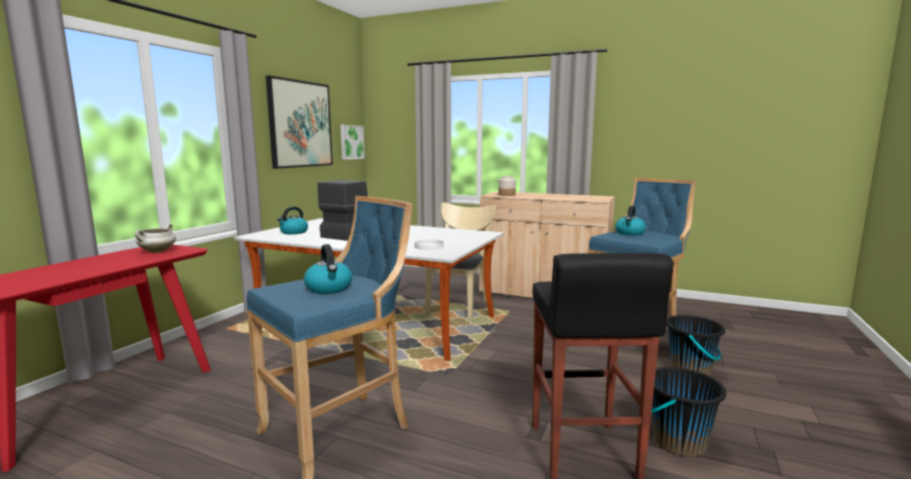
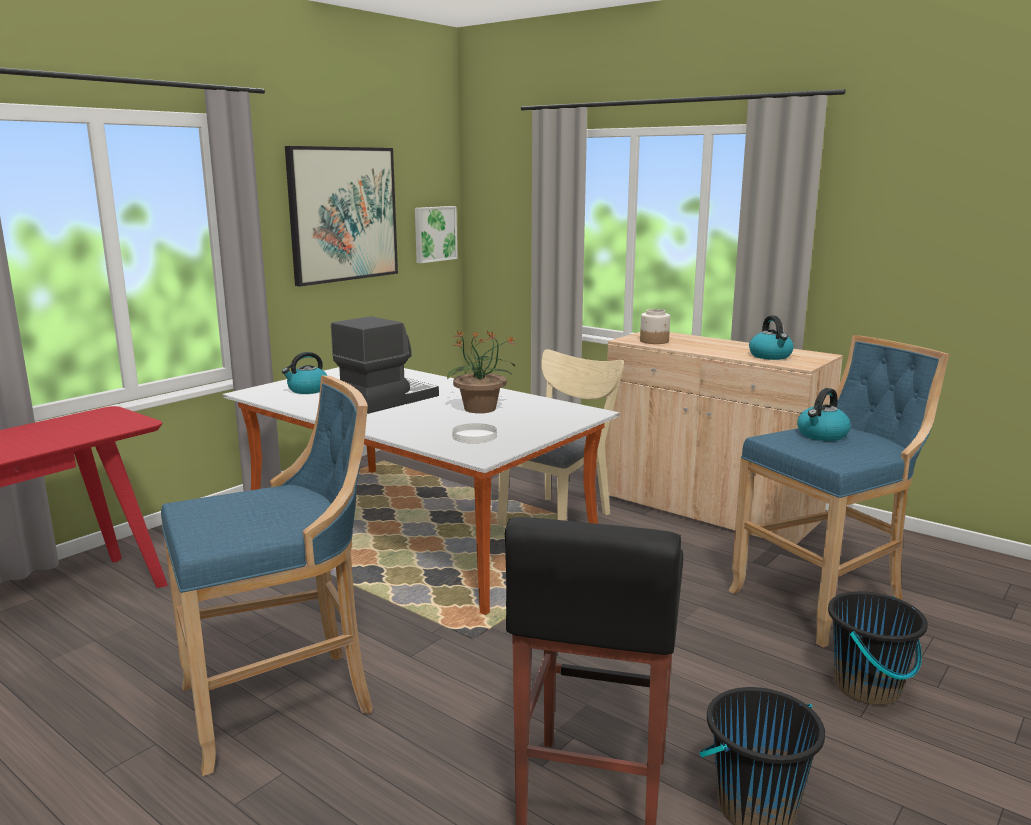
camera: 15 degrees right, 5 degrees up
white cooking pot [135,224,176,253] -> none
kettle [304,244,352,294] -> kettle moved to [749,315,794,360]
none -> potted plant [447,331,515,413]

